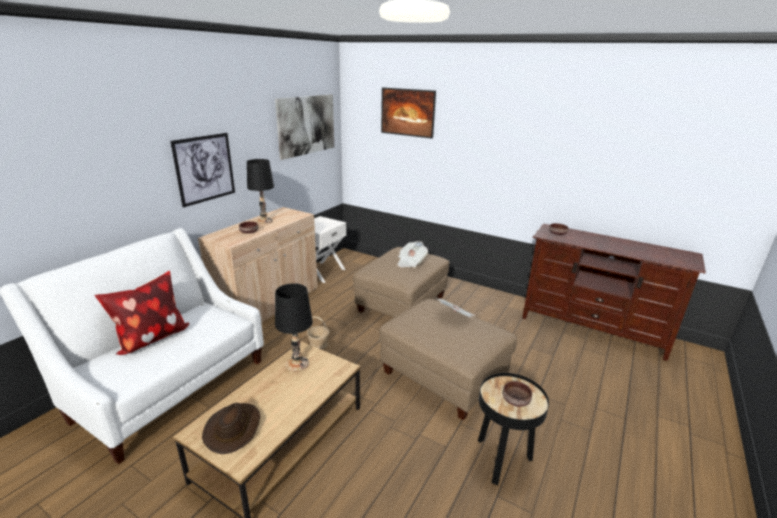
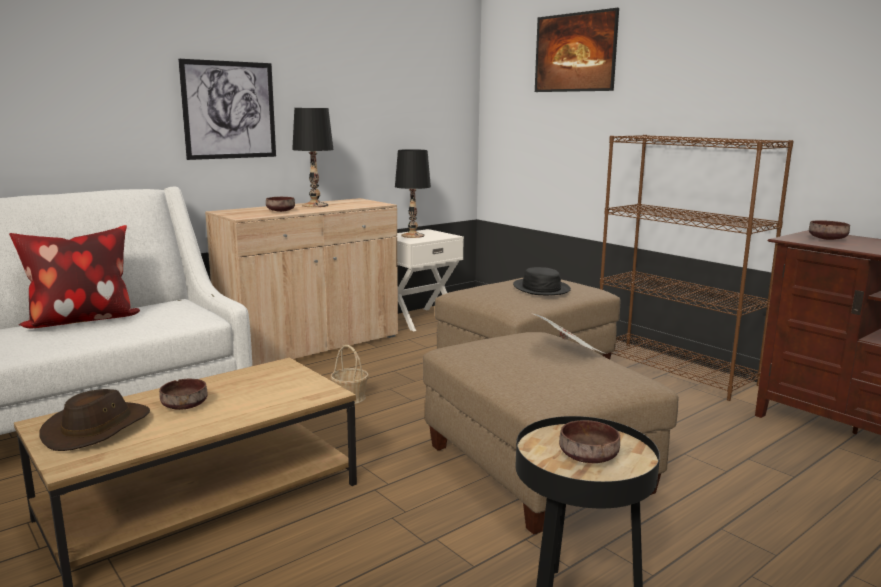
camera: 20 degrees right, 10 degrees down
picture [275,94,334,160] -> none
black table lamp [275,283,313,372] -> black table lamp moved to [395,149,431,238]
newspaper [397,241,428,268] -> black hat [513,267,571,295]
none -> brown bowl [159,379,208,410]
none -> brown bookcase [600,135,794,401]

